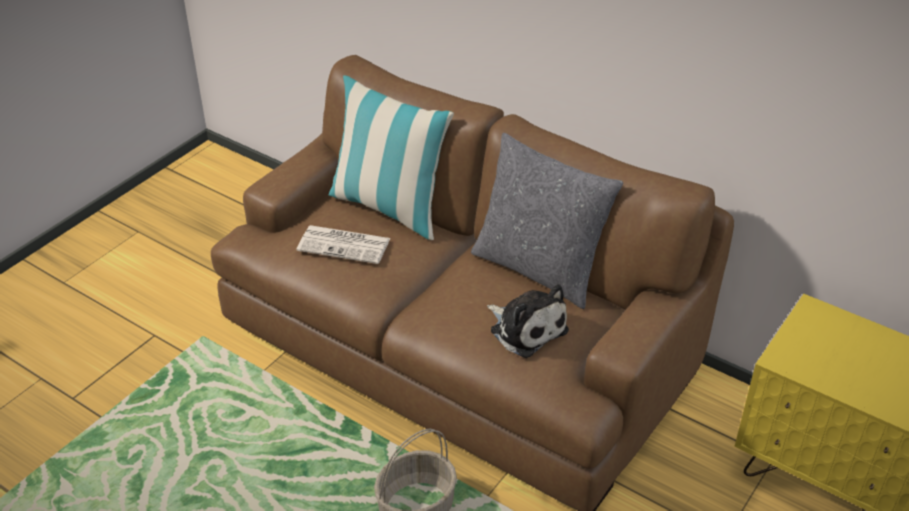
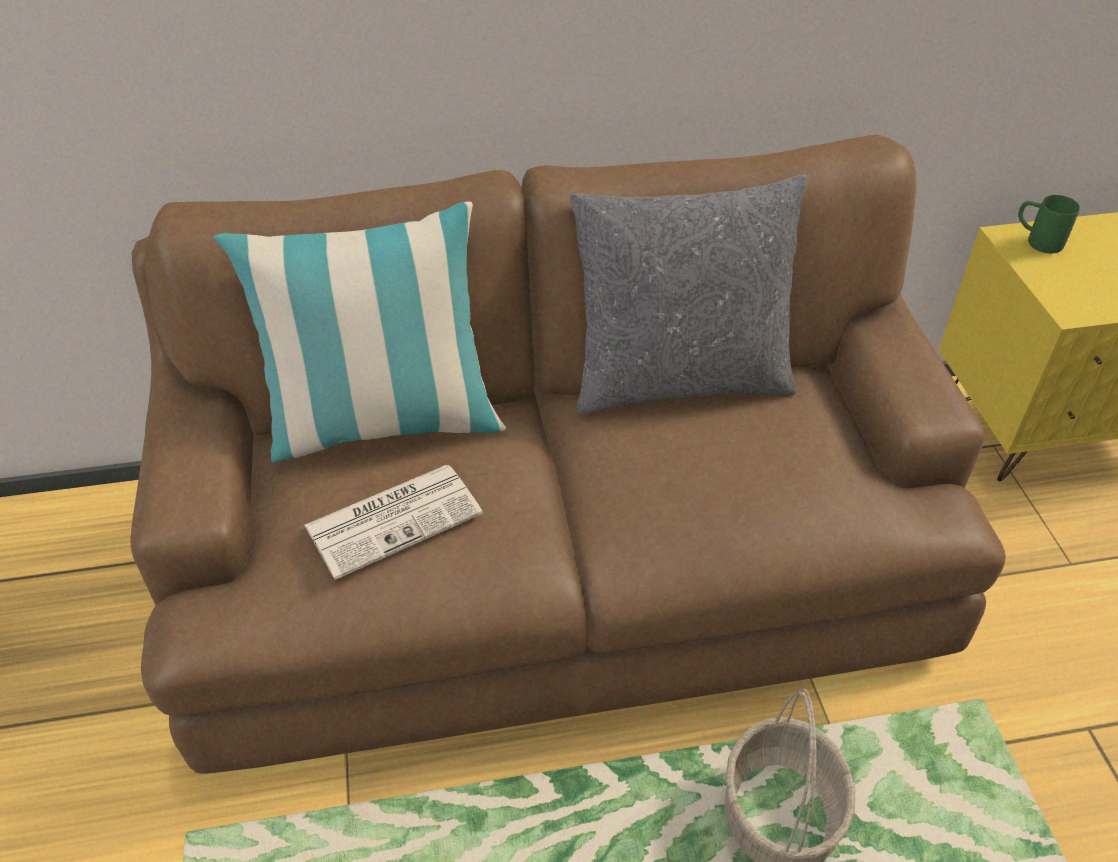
camera: 45 degrees left, 5 degrees up
plush toy [487,284,569,358] -> none
none -> green mug [1018,195,1080,253]

